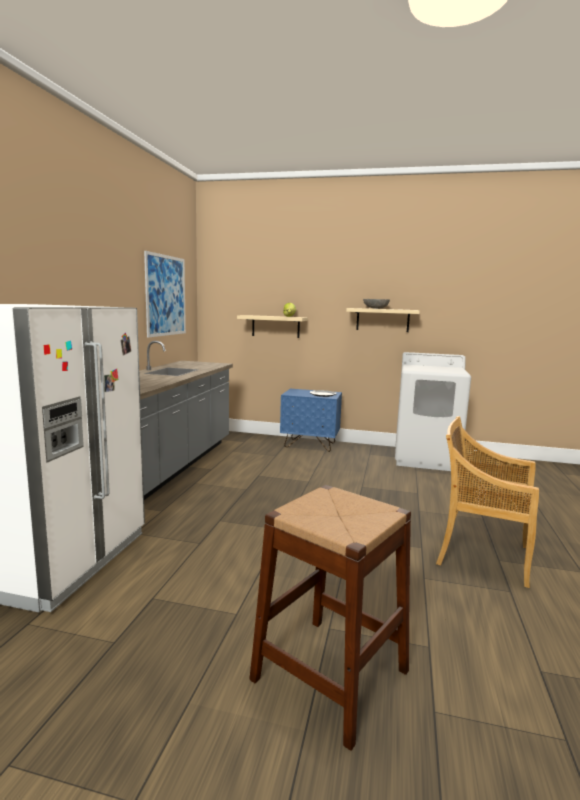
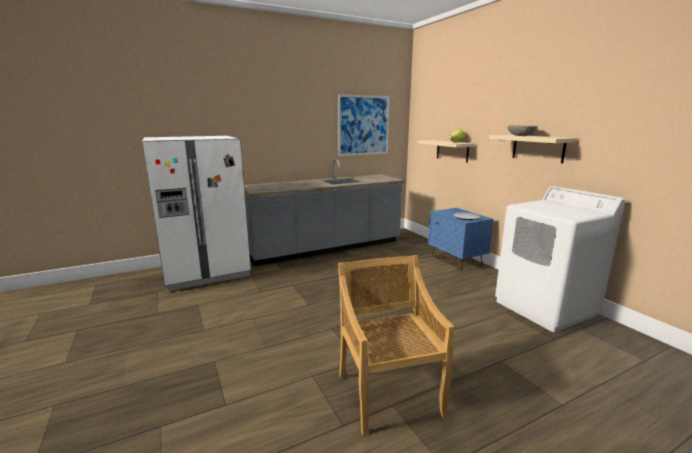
camera: 50 degrees right, 5 degrees up
brown stool [249,485,411,751] -> none

